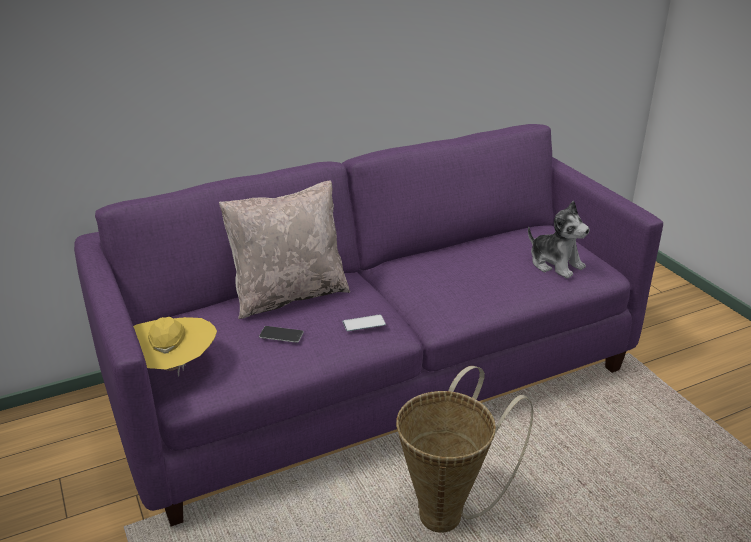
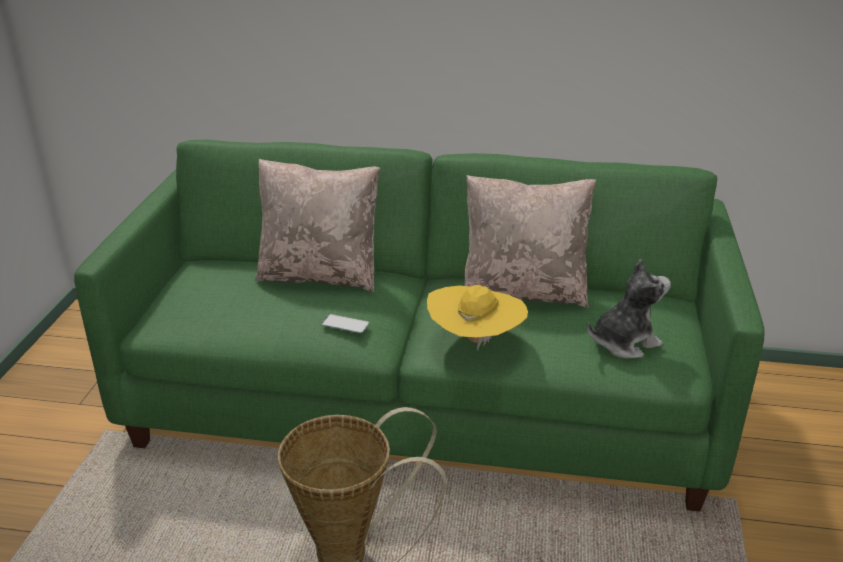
camera: 35 degrees right, 0 degrees up
purple sofa [74,124,663,526] -> green sofa [74,140,765,512]
yellow hat [133,317,217,377] -> yellow hat moved to [427,285,528,351]
phone [259,326,304,343] -> none
plush toy [528,201,590,279] -> plush toy turned 105 degrees counterclockwise [587,259,671,359]
none -> beige pillow [464,175,596,308]

